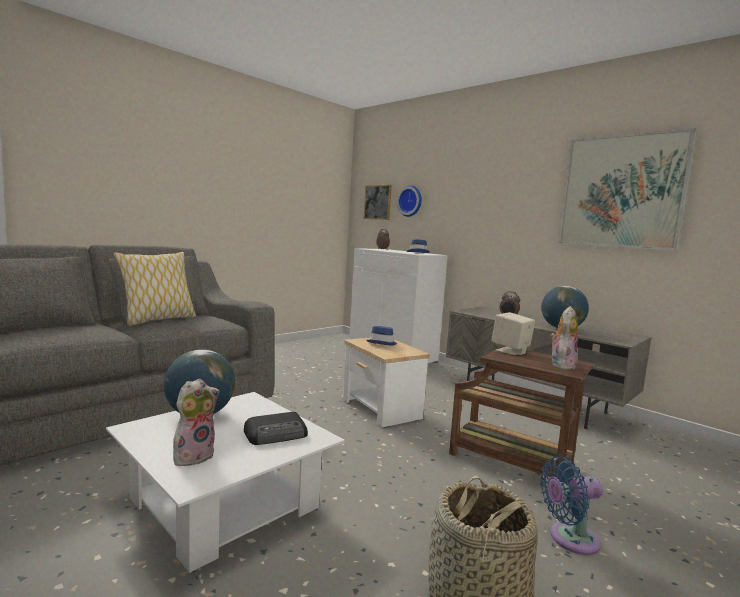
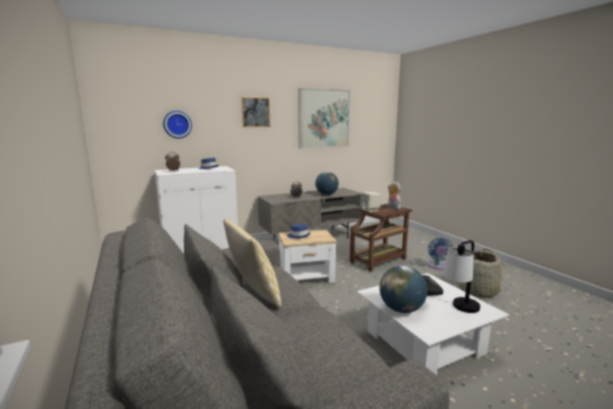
camera: 70 degrees left, 5 degrees up
plush toy [173,379,219,466] -> table lamp [443,240,480,313]
picture [364,185,392,220] -> picture moved to [241,97,270,127]

